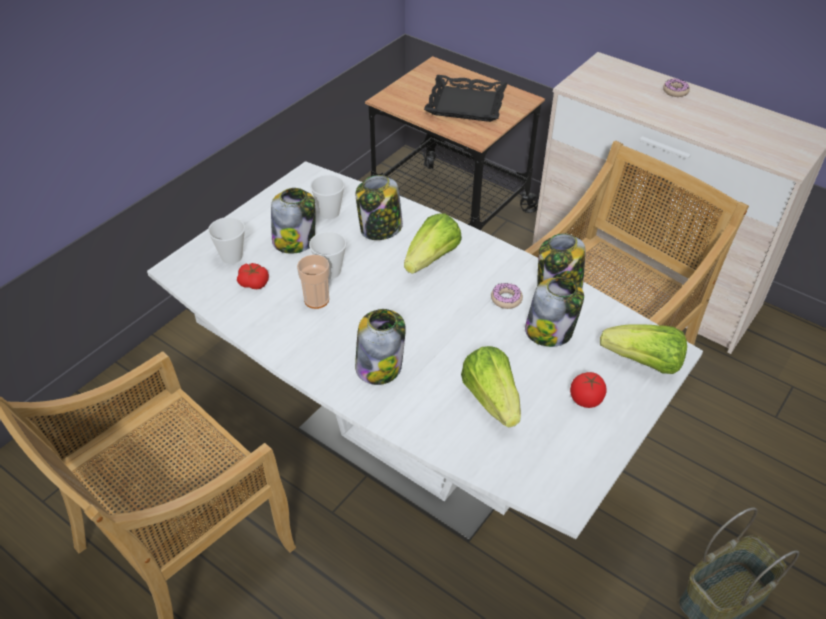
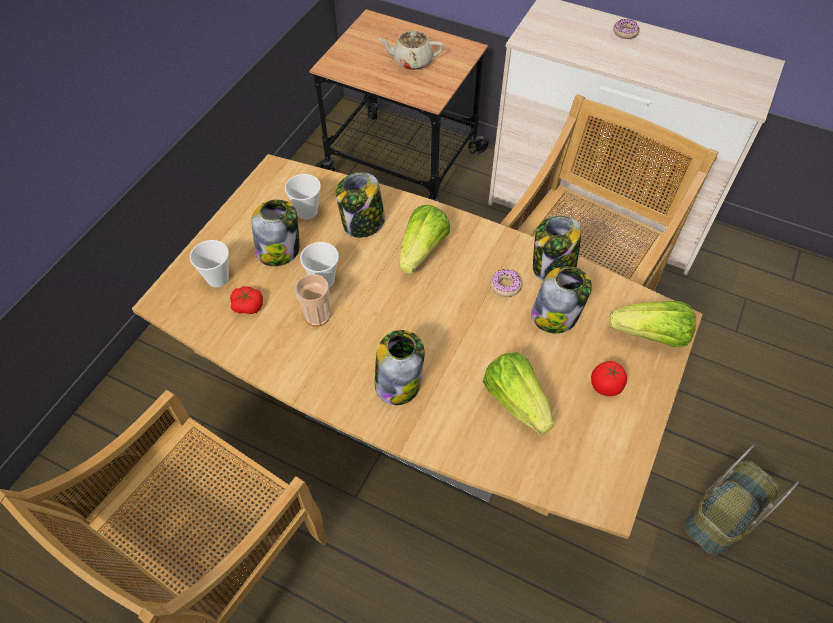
camera: 10 degrees left, 10 degrees up
white dining table [147,161,703,542] -> brown dining table [132,154,703,539]
black tray [424,75,507,122] -> beige teapot [378,31,444,70]

